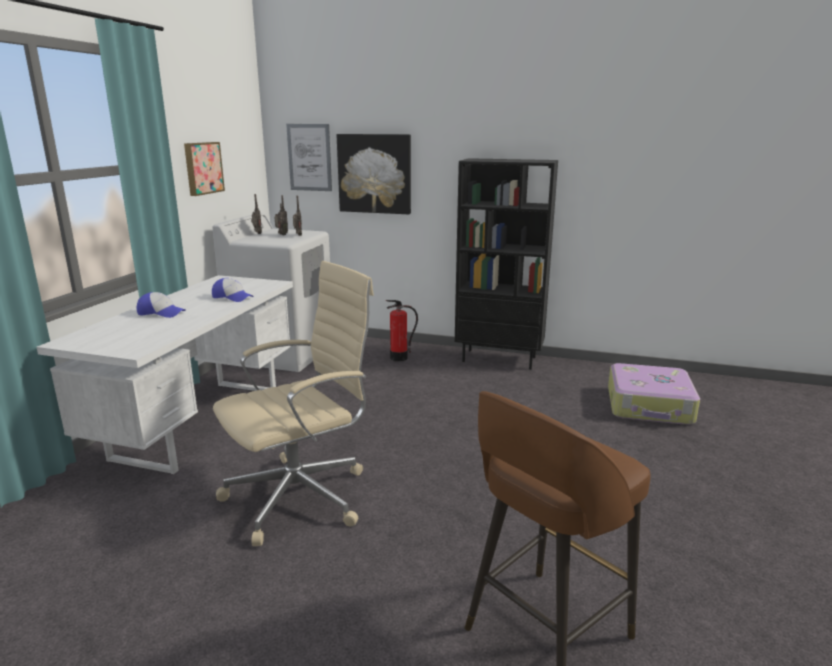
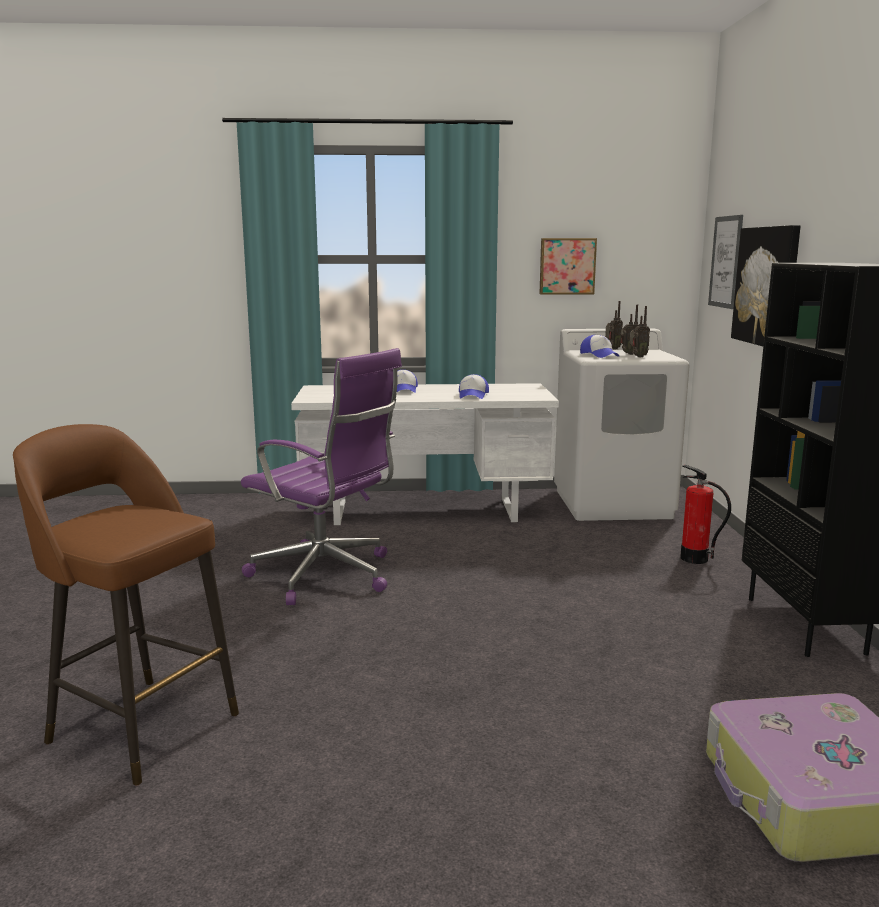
camera: 70 degrees right, 5 degrees down
beige office chair [213,261,374,546] -> purple office chair [241,348,402,605]
none -> cap [580,335,619,358]

